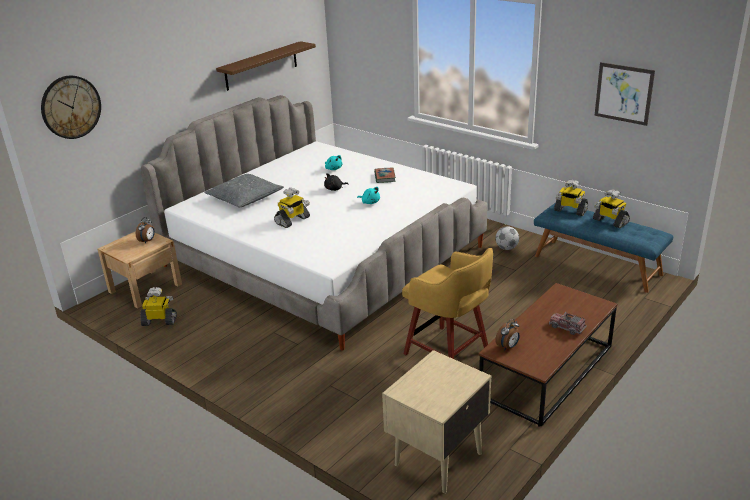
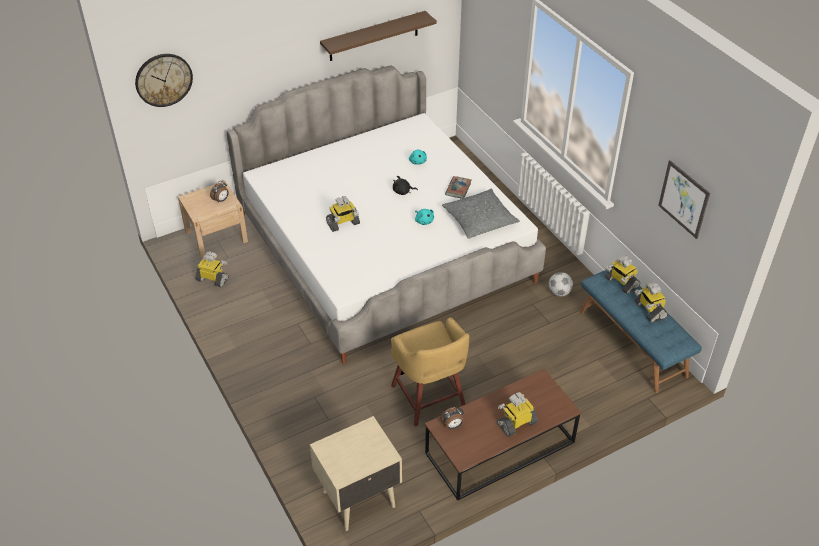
camera: 20 degrees right, 15 degrees up
grey pillow [205,174,284,208] -> grey pillow moved to [442,189,520,239]
toy truck [549,312,587,335] -> toy robot [497,392,538,437]

